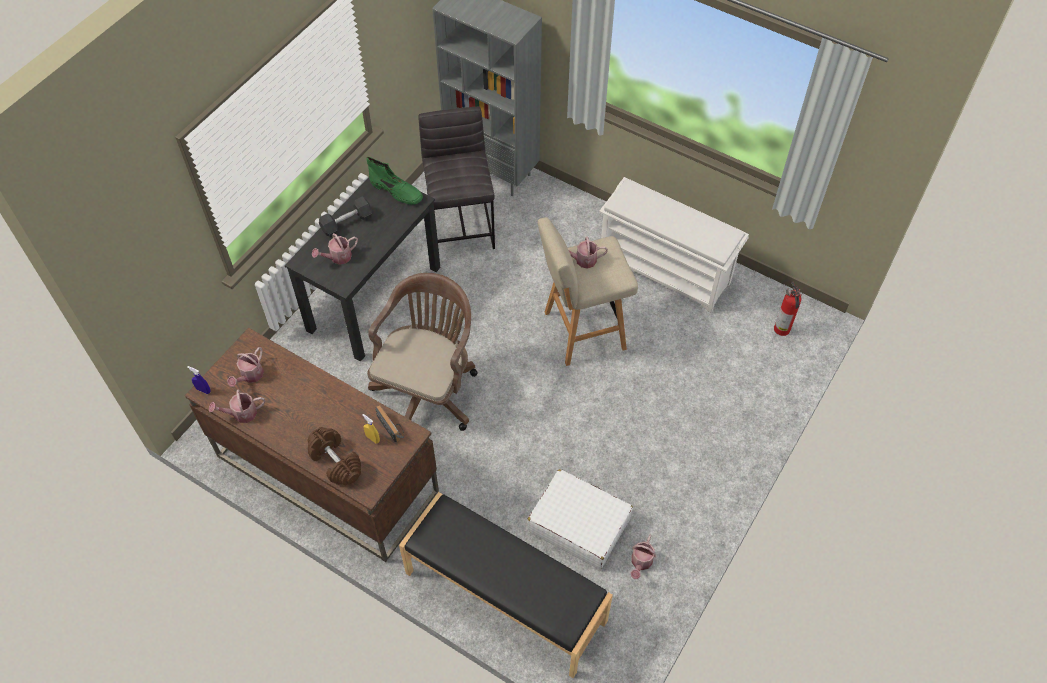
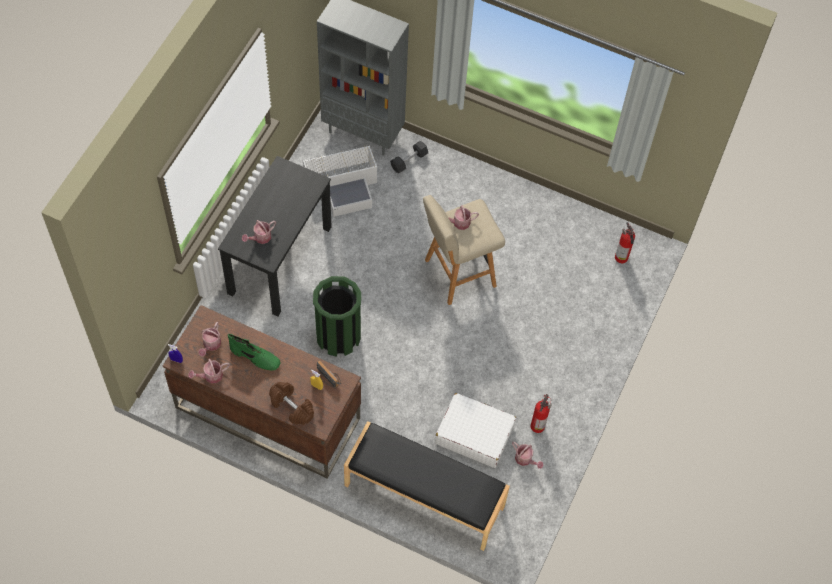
camera: 10 degrees left, 5 degrees up
black dumbbell [319,196,372,237] -> black dumbbell moved to [390,141,428,173]
green boot [366,157,423,205] -> green boot moved to [228,334,280,370]
brown office chair [367,273,478,431] -> green trash can [313,276,361,357]
grey stool [418,107,495,249] -> white storage box [303,145,377,217]
white shoe rack [599,177,749,313] -> none
watering can [631,535,656,579] -> watering can turned 60 degrees counterclockwise [512,442,543,469]
none -> fire extinguisher [531,394,552,433]

